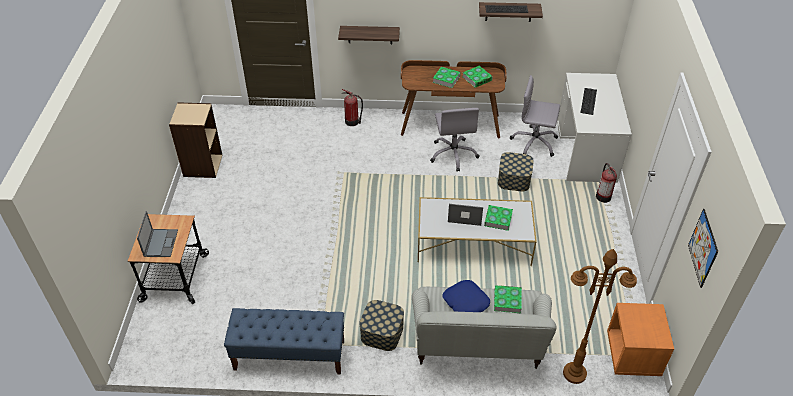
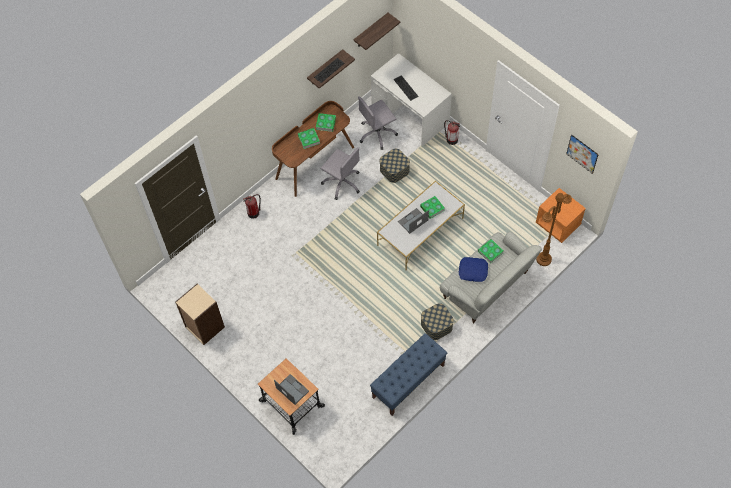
camera: 45 degrees left, 15 degrees up
shelf [338,26,400,44] -> shelf moved to [354,13,400,50]

